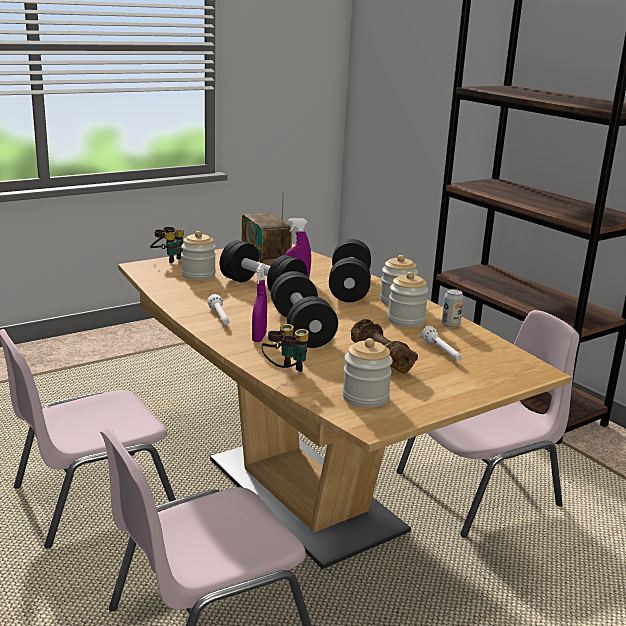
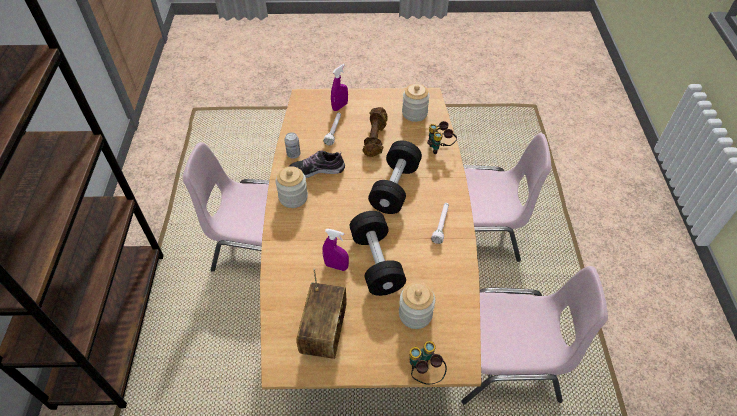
camera: 145 degrees left, 30 degrees up
purple spray bottle [252,263,267,342] -> purple spray bottle moved to [331,64,348,111]
black dumbbell [329,239,371,302] -> none
jar [388,272,429,327] -> shoe [288,151,345,178]

